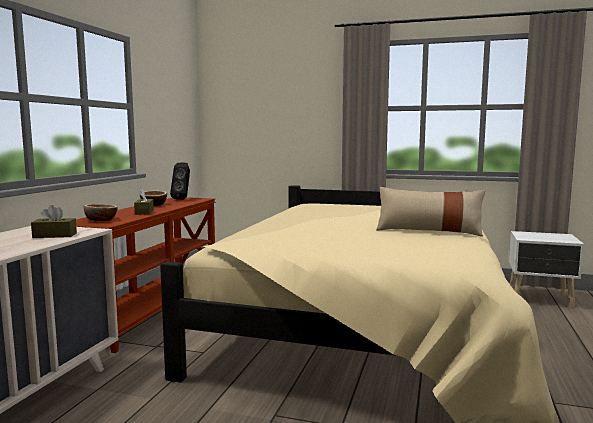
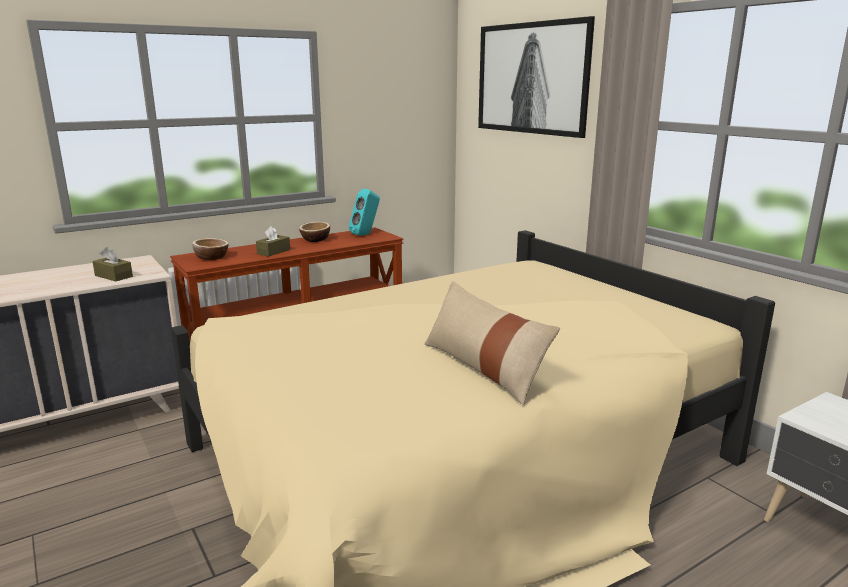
camera: 40 degrees right, 10 degrees up
black speaker [170,163,190,200] -> turquoise speaker [349,189,380,235]
none -> picture [478,16,595,138]

